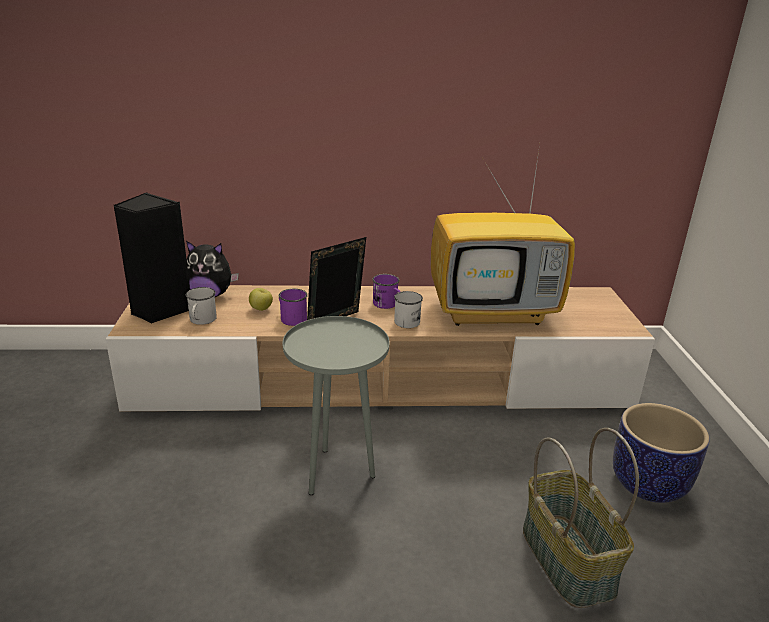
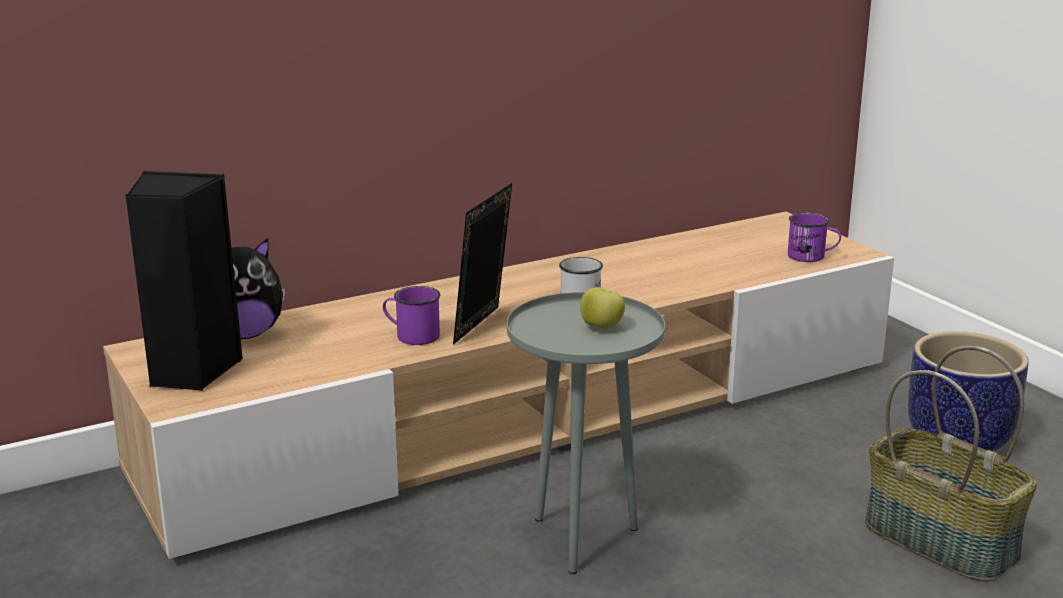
camera: 25 degrees left, 5 degrees down
white mug [186,287,217,325] -> none
apple [249,288,273,311] -> apple moved to [580,287,625,329]
purple mug [372,274,400,309] -> purple mug moved to [788,213,841,262]
television [431,151,575,326] -> none

